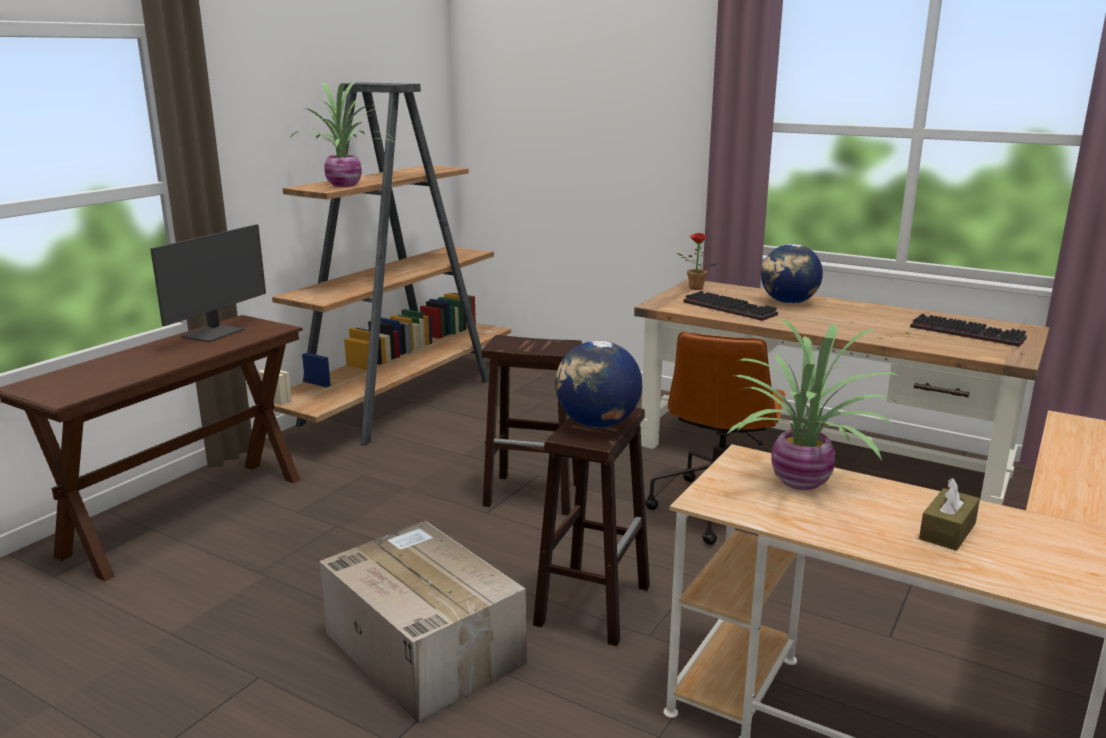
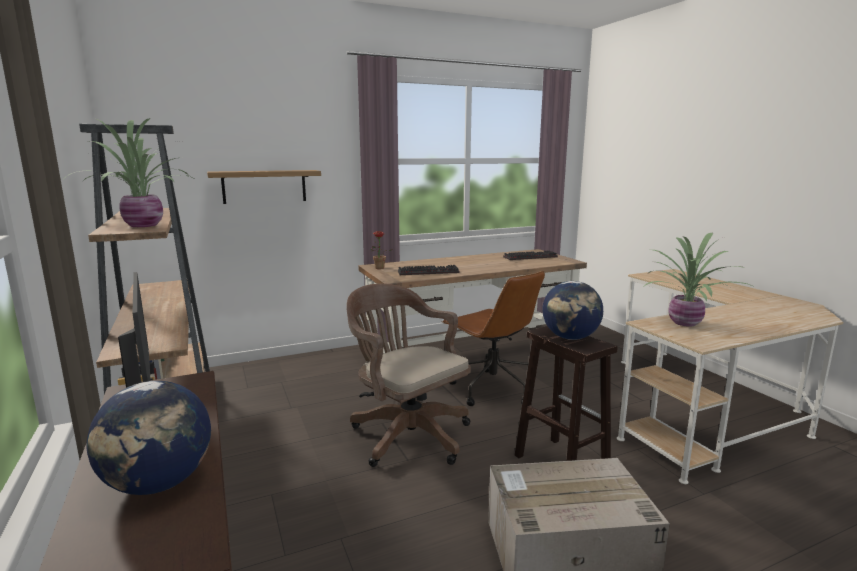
camera: 55 degrees left, 5 degrees down
brown stool [482,335,582,515] -> brown office chair [346,283,471,467]
globe [761,244,823,304] -> globe moved to [86,381,211,495]
brown tissue box [919,478,980,551] -> none
none -> shelf [207,170,321,204]

